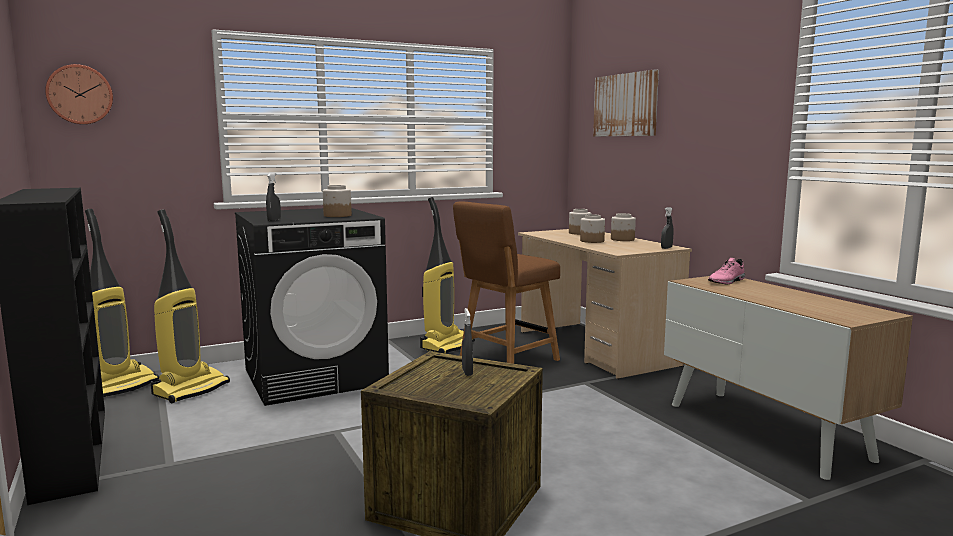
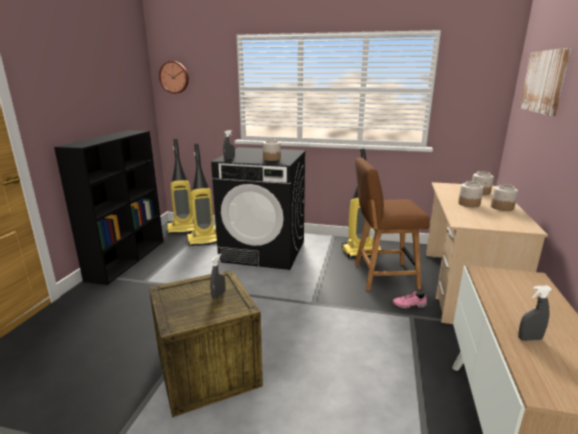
camera: 40 degrees right, 10 degrees up
grey spray bottle [661,207,674,249] -> grey spray bottle moved to [518,285,553,341]
pink shoe [708,258,745,284] -> pink shoe moved to [392,291,427,308]

